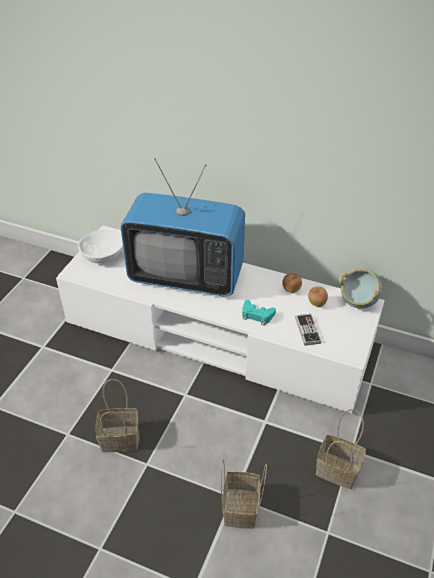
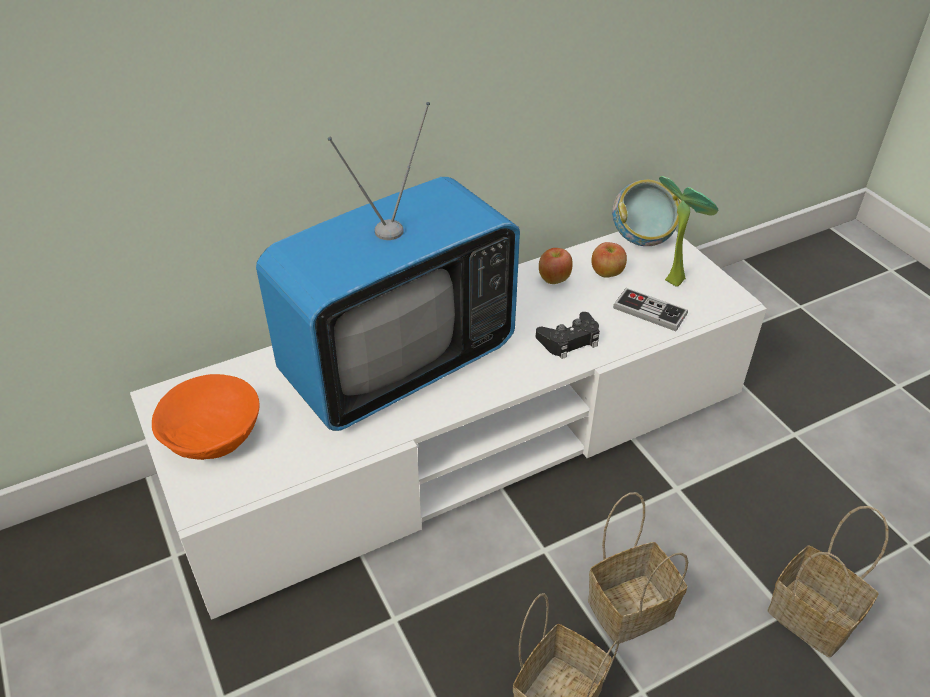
camera: 50 degrees left, 0 degrees up
white bowl [78,230,123,263] -> orange bowl [152,374,259,460]
turquoise game controller [242,300,276,326] -> black game controller [536,312,600,359]
basket [316,409,366,489] -> basket moved to [588,492,688,644]
none -> potted plant [659,176,718,287]

